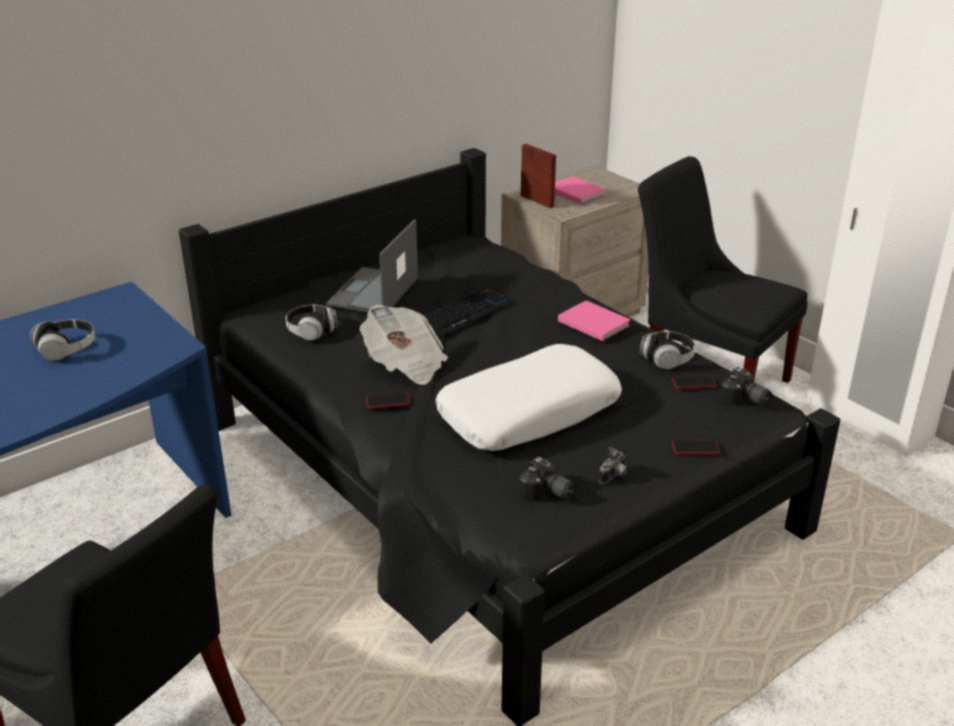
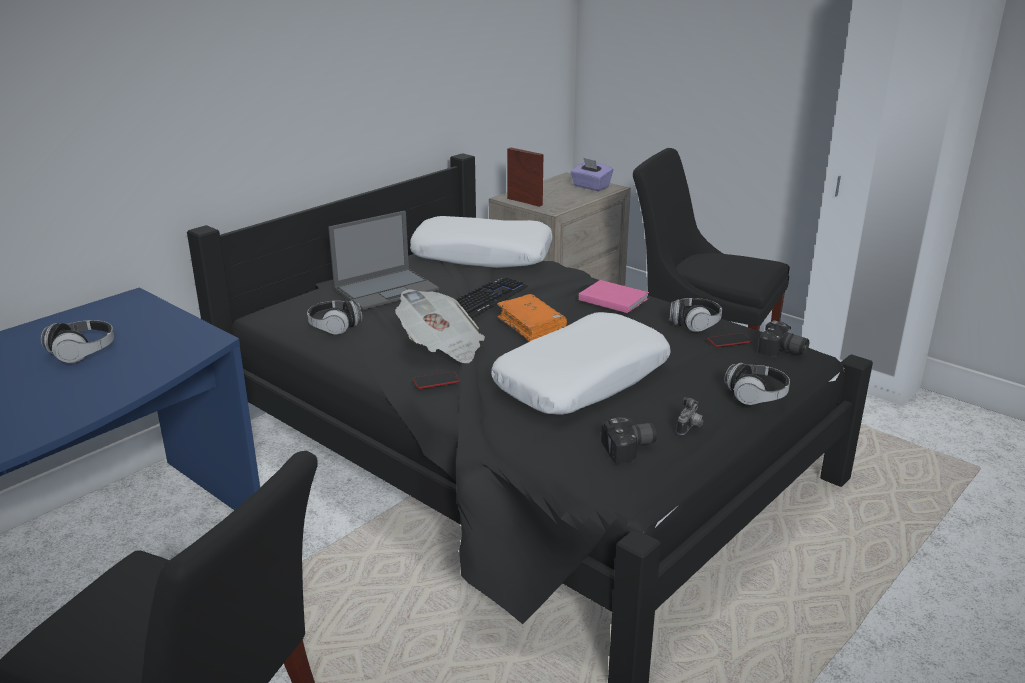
camera: 10 degrees left, 5 degrees down
laptop [326,219,418,313] -> laptop turned 135 degrees counterclockwise [328,211,439,310]
camera [518,456,576,501] -> camera turned 45 degrees counterclockwise [601,417,657,464]
pink book [555,176,607,204] -> none
phone [672,440,720,455] -> headphones [724,363,790,405]
none -> white pillow [410,216,552,268]
none -> orange book [497,294,567,342]
none -> purple tissue box [570,158,613,191]

